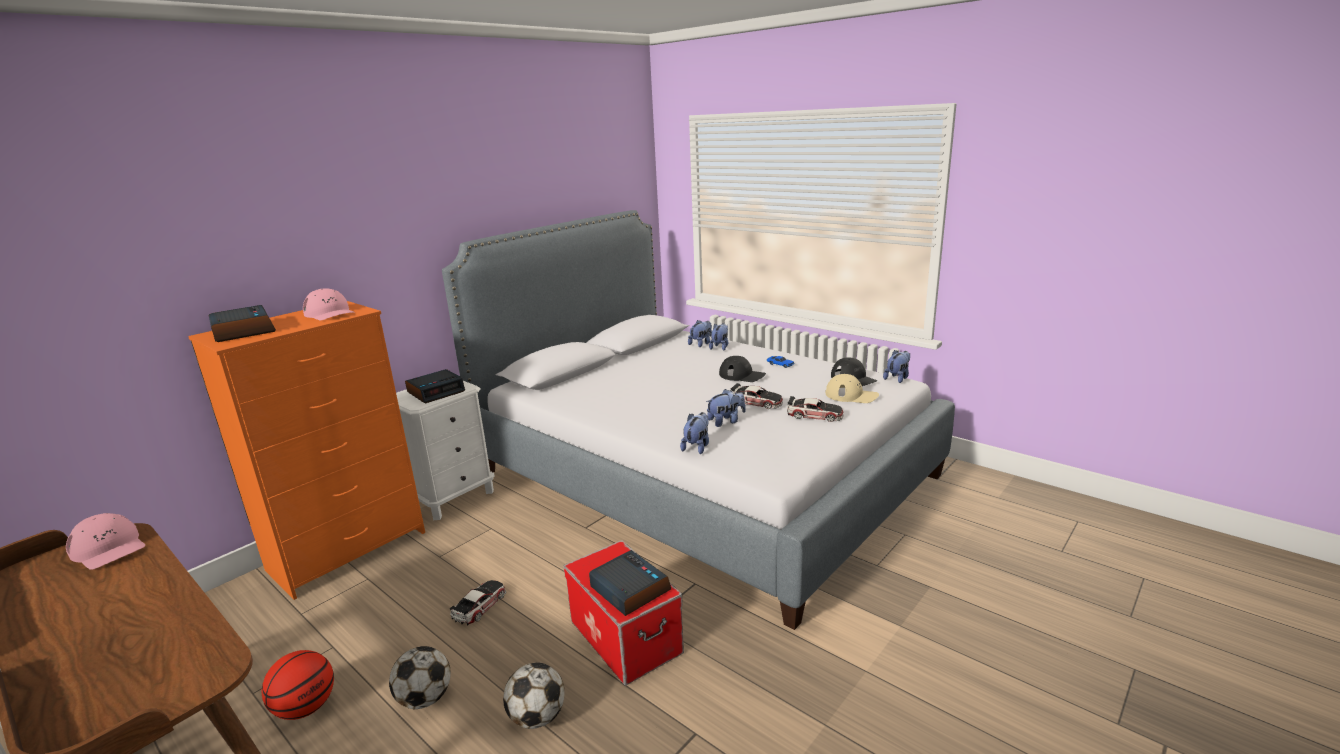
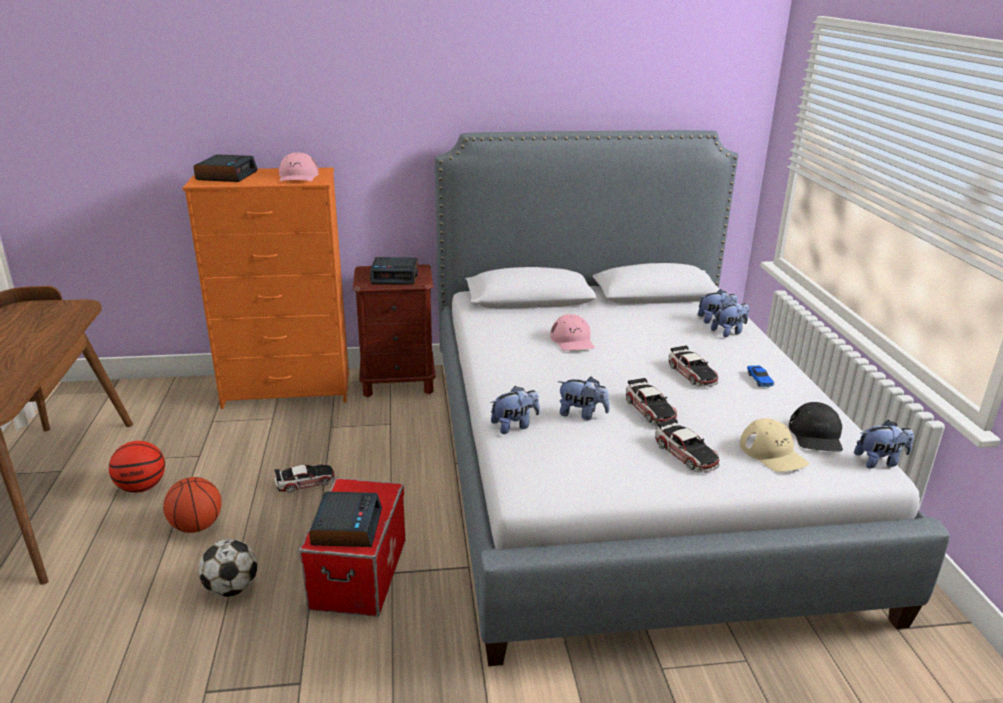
camera: 40 degrees right, 5 degrees up
pink cap [66,513,145,570] -> pink cap moved to [550,314,594,351]
football [389,646,451,709] -> basketball [163,477,222,533]
white nightstand [396,381,495,520] -> brown nightstand [353,264,436,397]
black cap [719,356,766,382] -> toy car [669,346,718,387]

